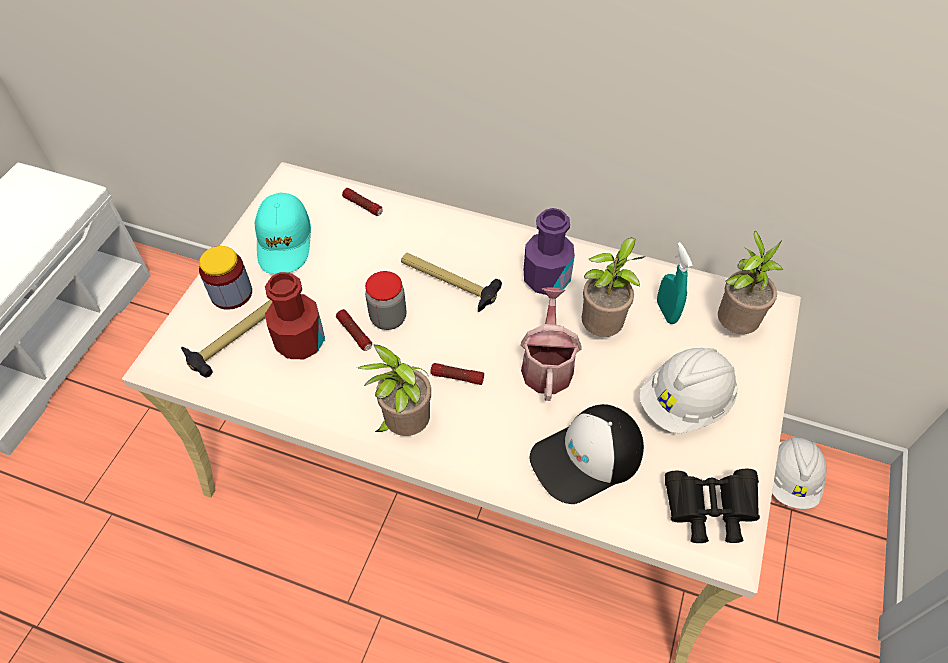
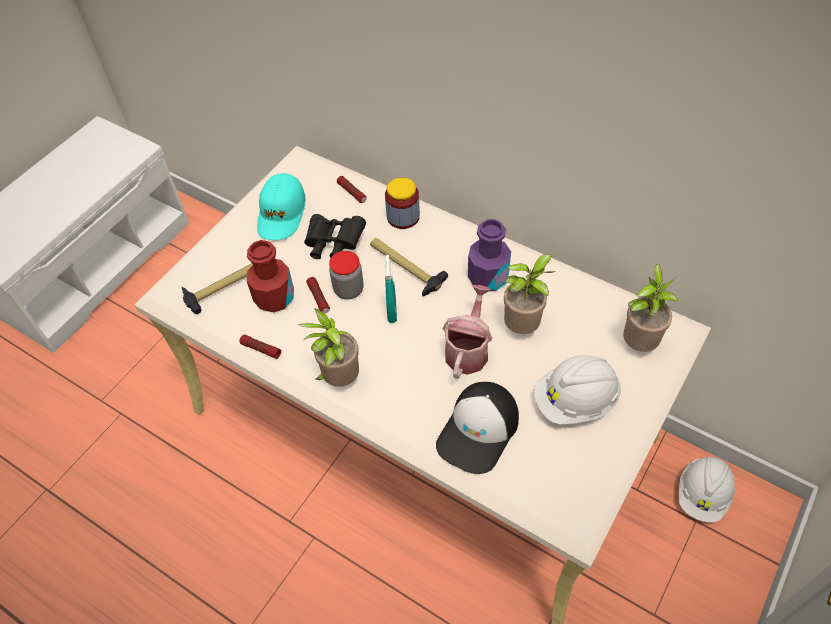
camera: 15 degrees right, 0 degrees up
jar [199,246,252,310] -> jar moved to [385,177,420,229]
flashlight [430,363,484,385] -> flashlight moved to [239,335,281,359]
cap [530,404,644,504] -> cap turned 45 degrees counterclockwise [436,382,519,474]
turquoise spray bottle [657,242,693,324] -> turquoise spray bottle moved to [385,255,397,323]
black binoculars [665,469,760,543] -> black binoculars moved to [304,214,366,259]

